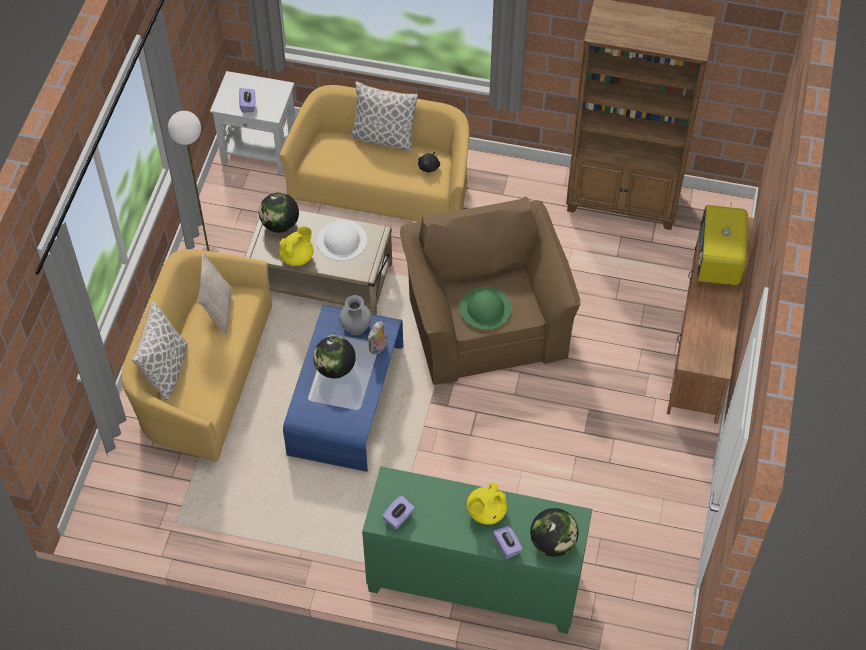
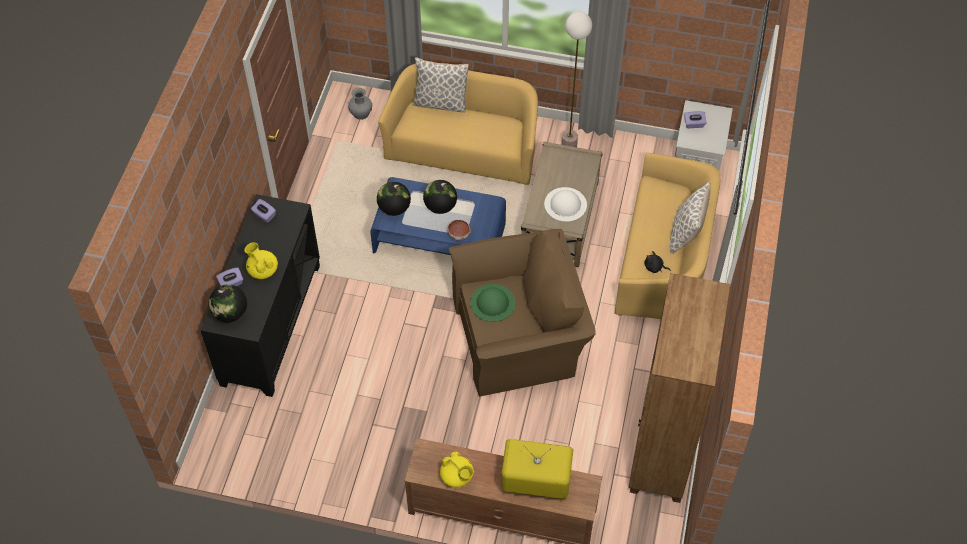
camera: 90 degrees right, 0 degrees up
beige pillow [197,253,232,334] -> none
globe [259,193,299,233] -> globe moved to [377,182,411,216]
yellow teapot [279,226,313,266] -> yellow teapot moved to [440,452,474,487]
grey vase [339,295,371,335] -> grey vase moved to [348,88,372,120]
green cabinet [362,466,592,634] -> black cabinet [200,194,320,397]
plush toy [368,321,387,355] -> bowl [447,220,471,241]

